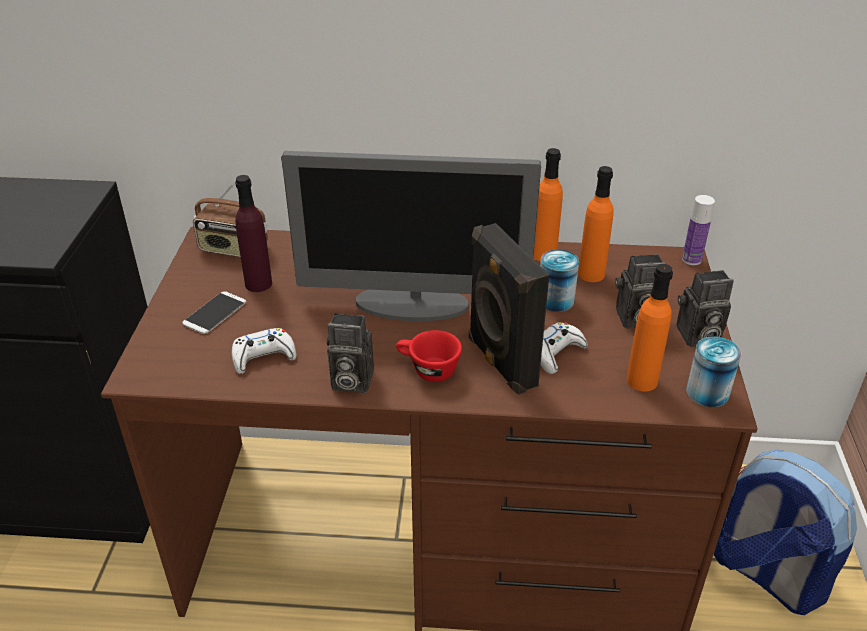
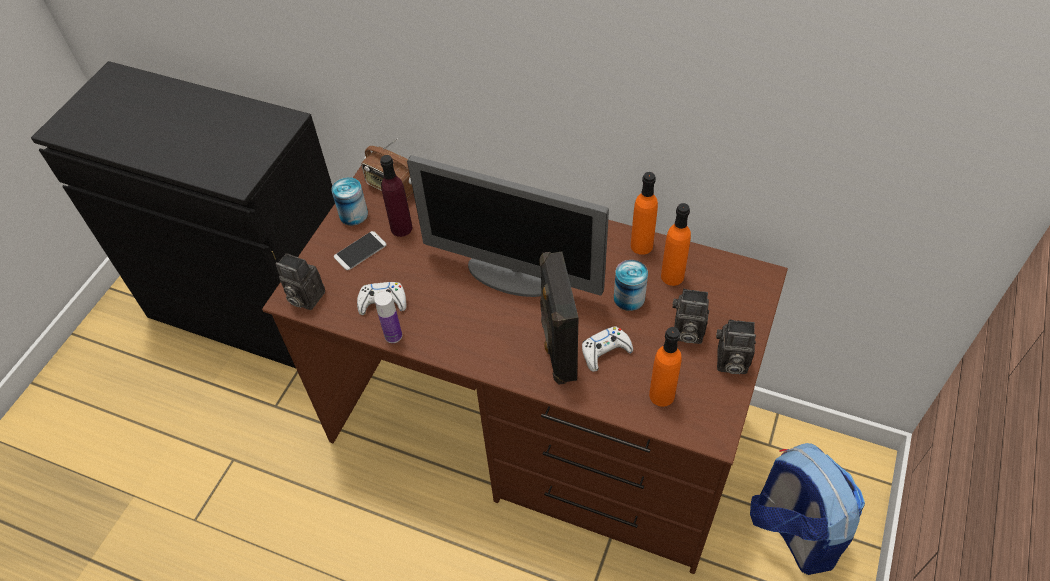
camera: 20 degrees right, 15 degrees up
camera [327,313,374,393] -> camera moved to [276,253,325,310]
red cup [396,330,462,382] -> none
bottle [682,195,715,265] -> bottle moved to [374,291,402,343]
can [686,336,741,408] -> can moved to [331,177,368,225]

